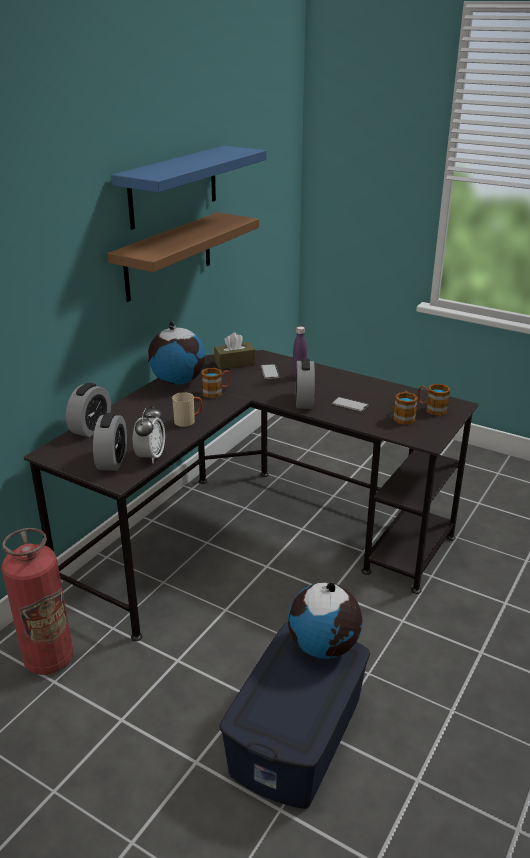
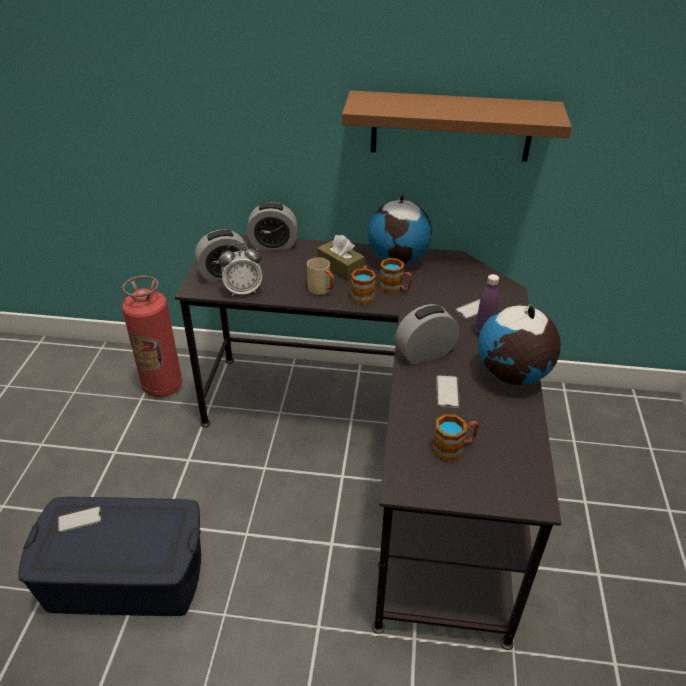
camera: 65 degrees right, 10 degrees up
blue shelf [111,146,266,230] -> none
brown tissue box [214,333,256,369] -> brown tissue box moved to [317,235,365,282]
globe [288,582,362,659] -> globe moved to [478,304,561,385]
mug [418,384,450,415] -> mug moved to [351,265,376,305]
none -> phone [58,506,102,533]

